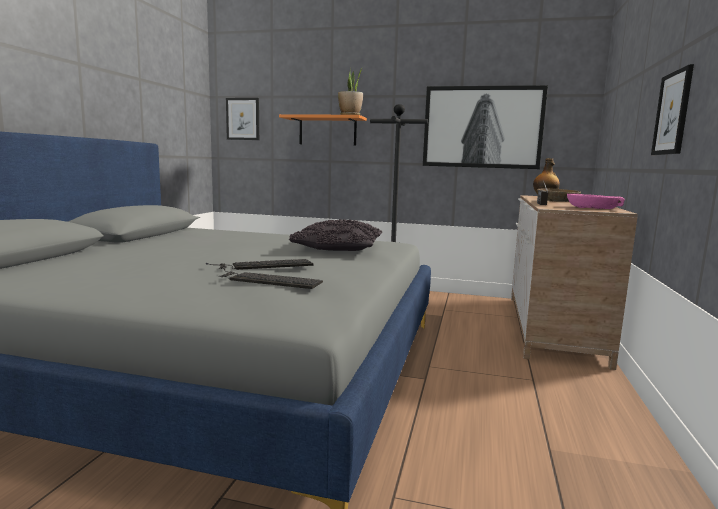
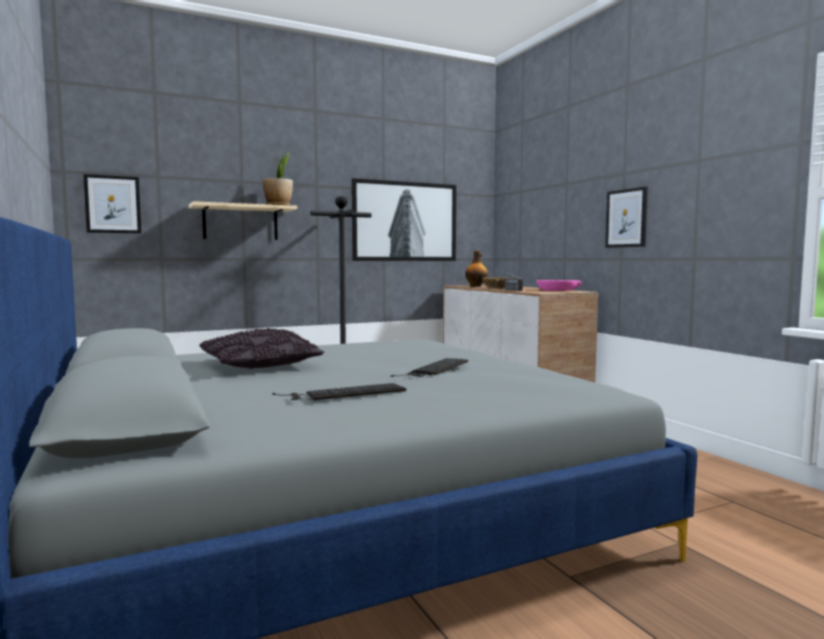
camera: 40 degrees left, 5 degrees down
keyboard [220,269,323,289] -> keyboard moved to [272,383,406,400]
orange shelf [279,114,367,146] -> beige shelf [189,201,297,240]
black pillow [289,219,382,251] -> black pillow moved to [199,328,324,369]

